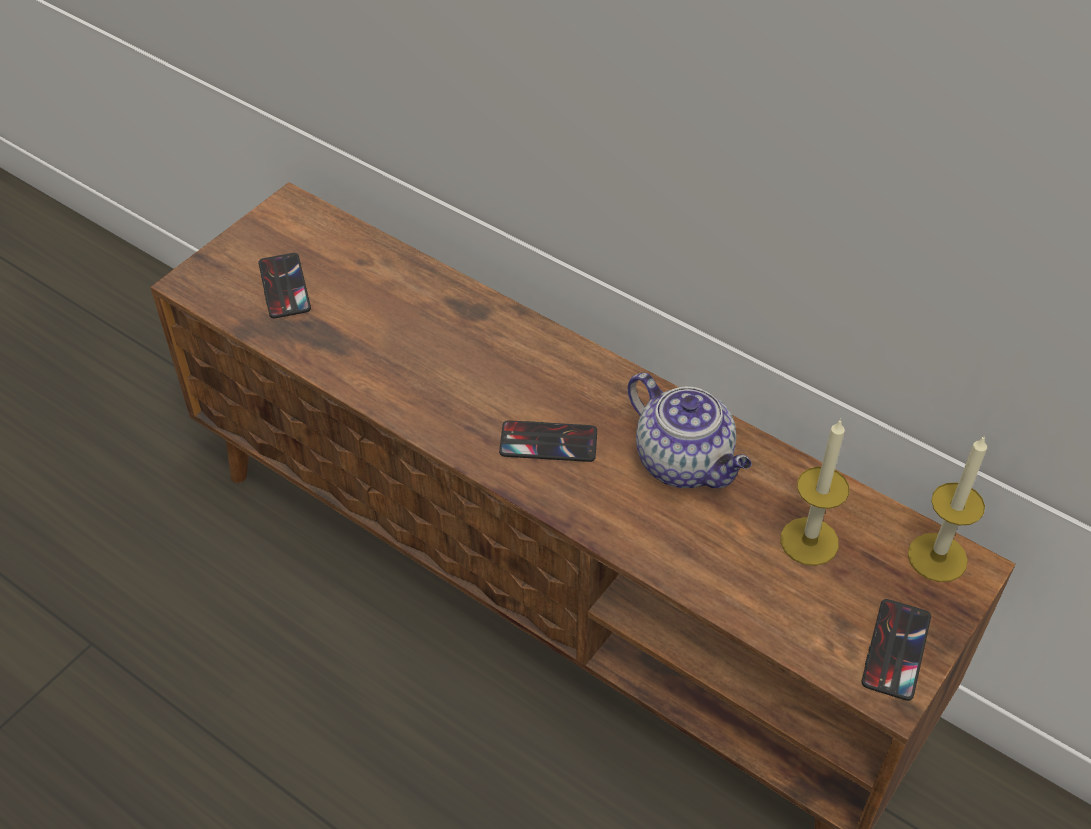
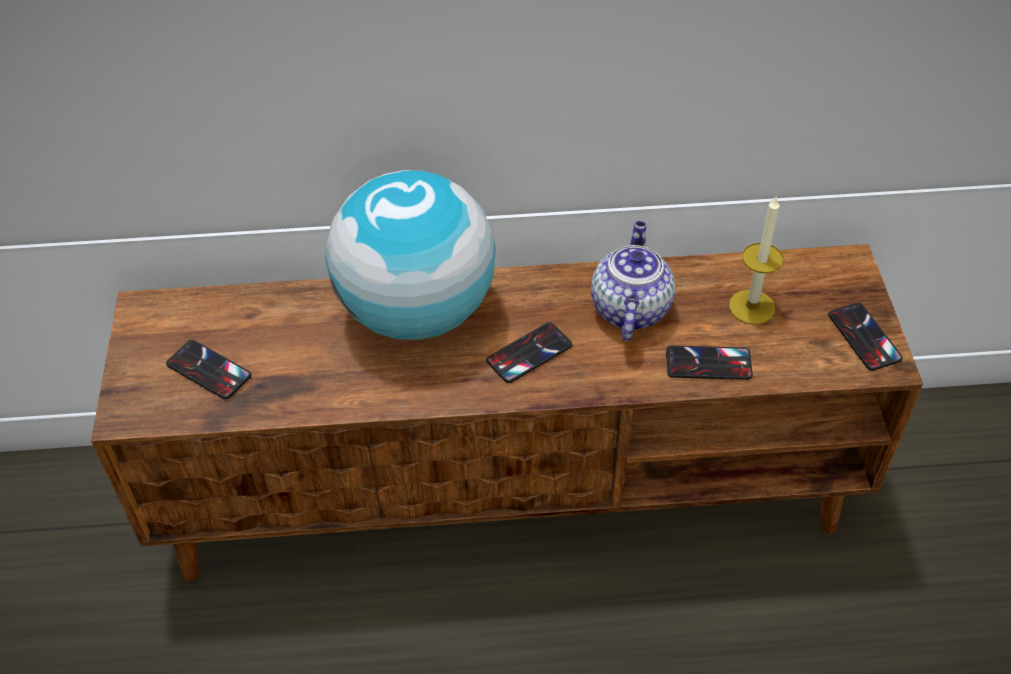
camera: 40 degrees left, 0 degrees up
teapot [628,373,752,488] -> teapot turned 90 degrees counterclockwise [591,221,675,341]
candle [908,435,987,582] -> none
none -> globe [325,170,496,340]
none -> phone [666,346,753,380]

